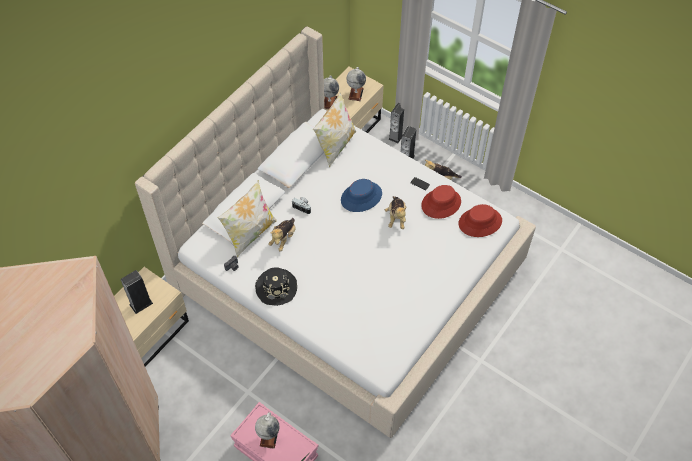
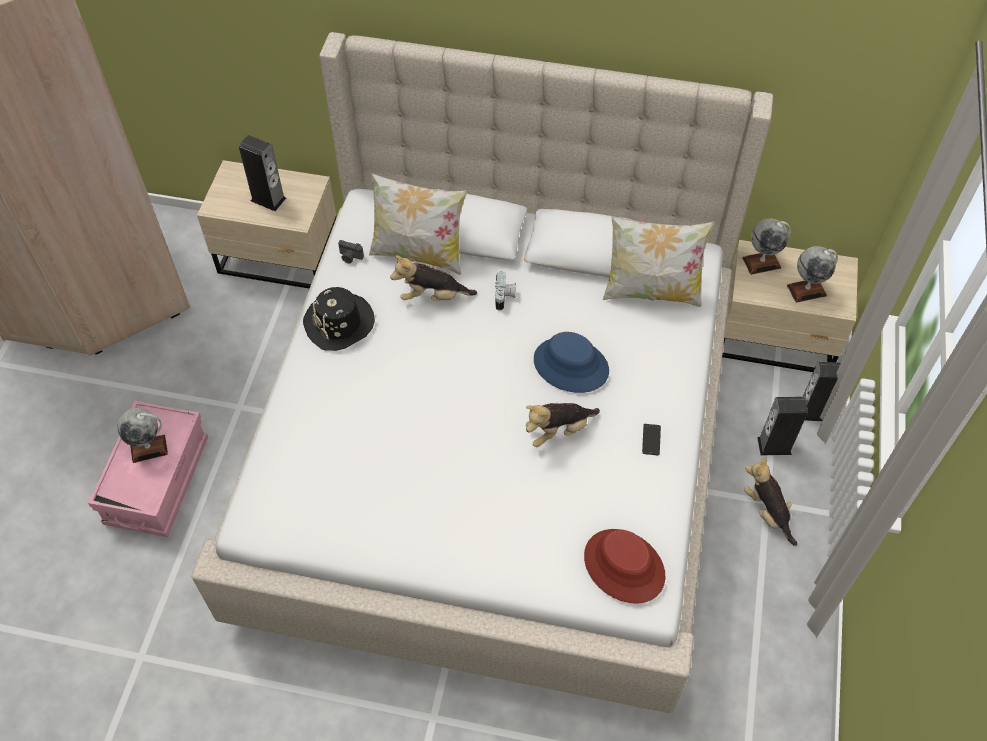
camera: 65 degrees right, 0 degrees up
red hat [421,185,461,219] -> none

